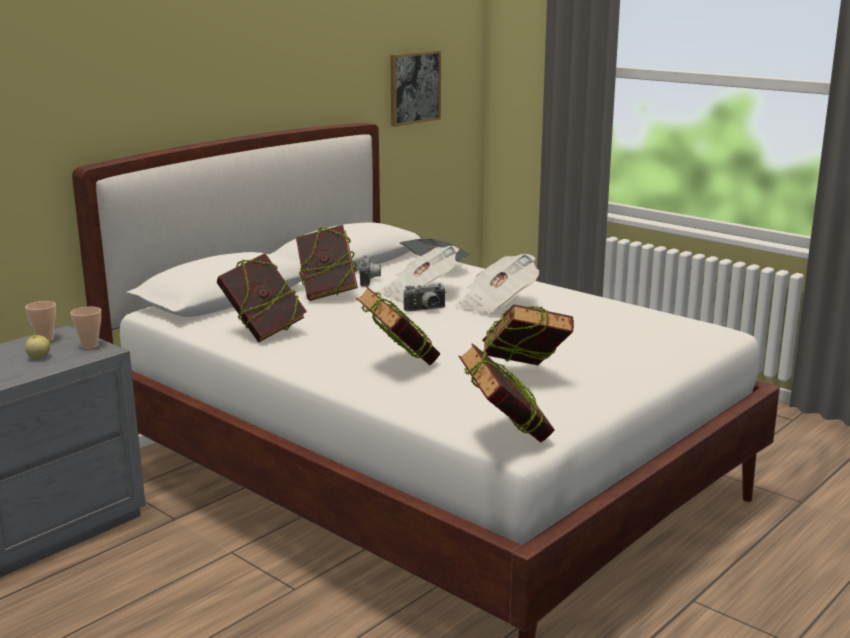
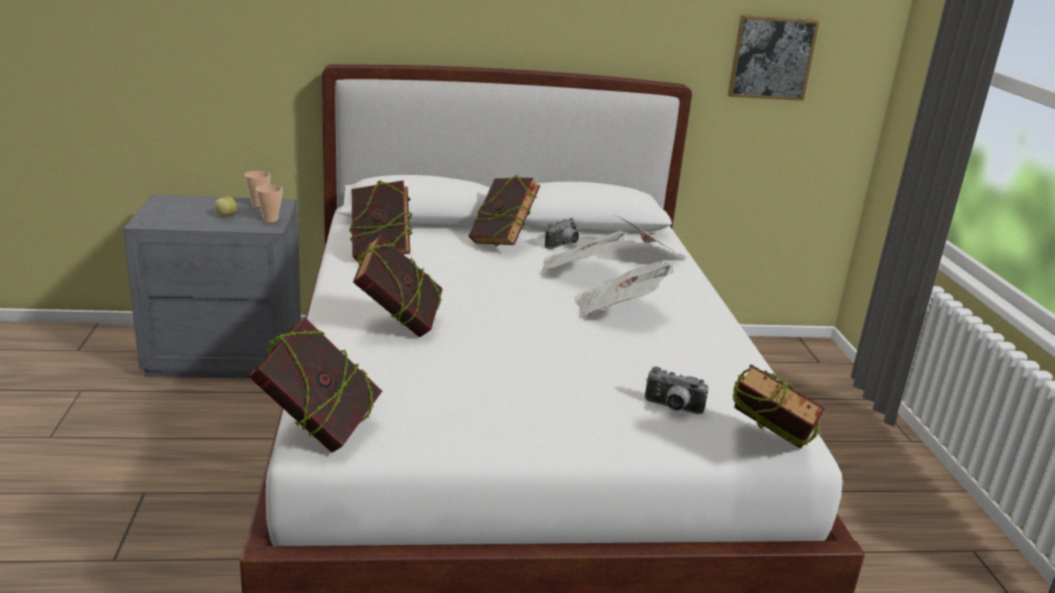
camera: 40 degrees right, 5 degrees up
camera [404,283,446,312] -> camera moved to [645,367,709,414]
book [482,304,574,365] -> book moved to [733,364,825,449]

